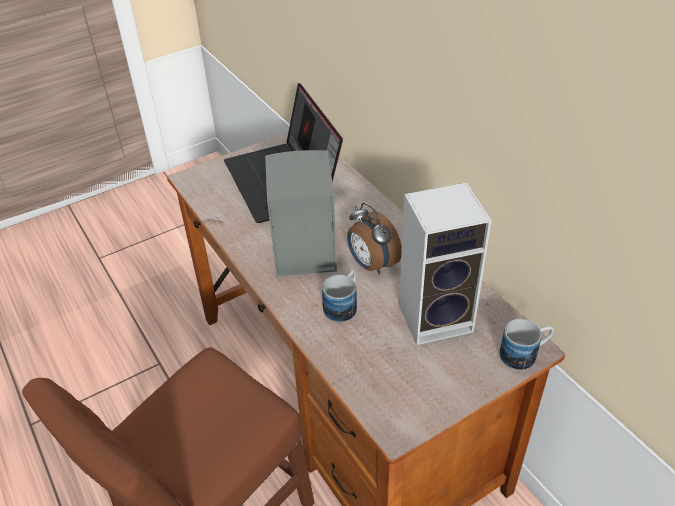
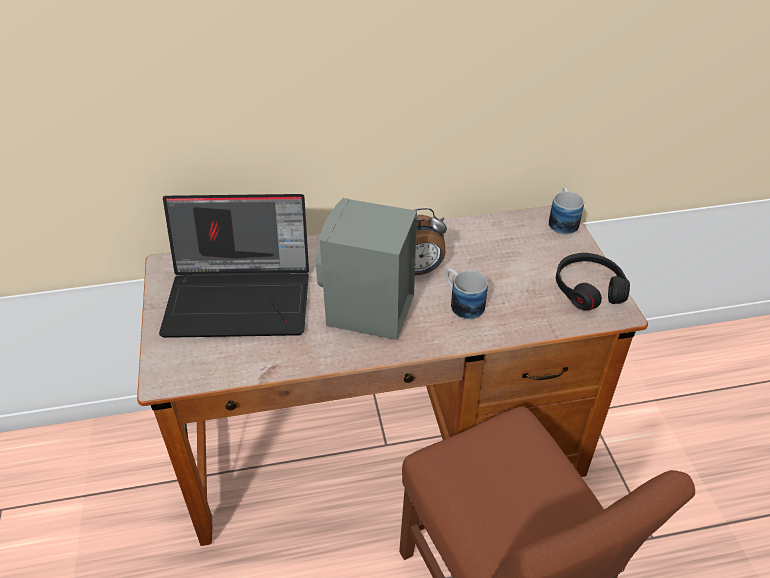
camera: 70 degrees left, 0 degrees up
speaker [399,183,492,345] -> none
none -> black headphones [556,253,630,310]

